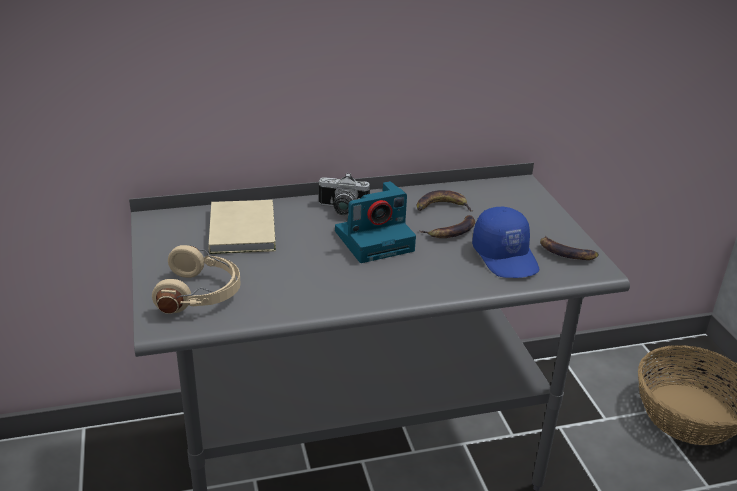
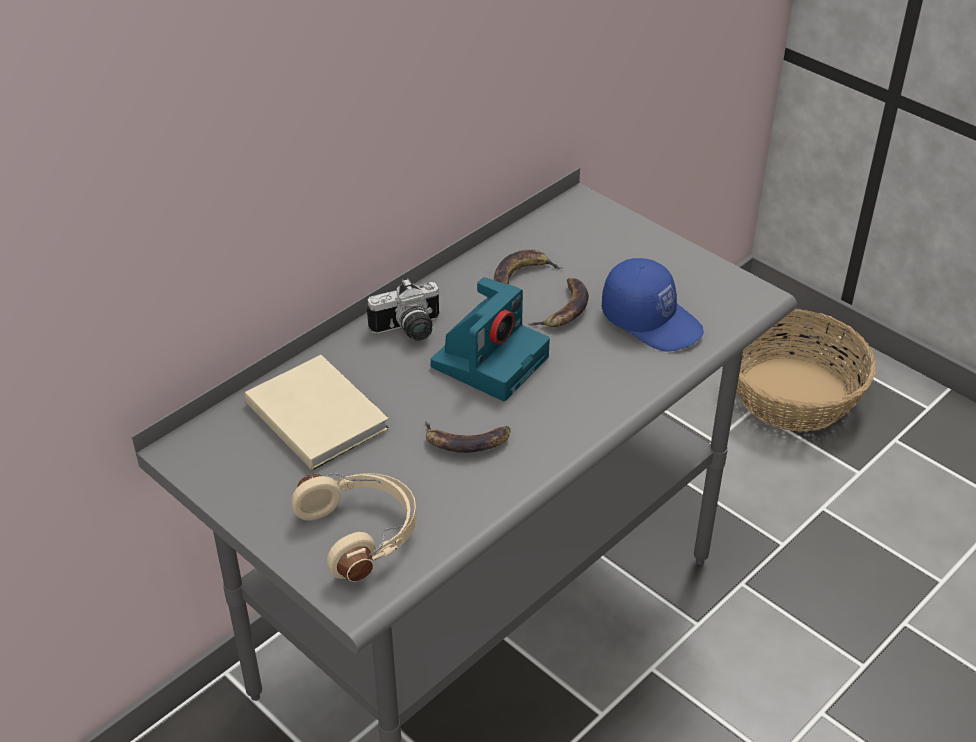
camera: 30 degrees left, 10 degrees up
banana [540,235,599,260] -> banana moved to [425,421,511,453]

